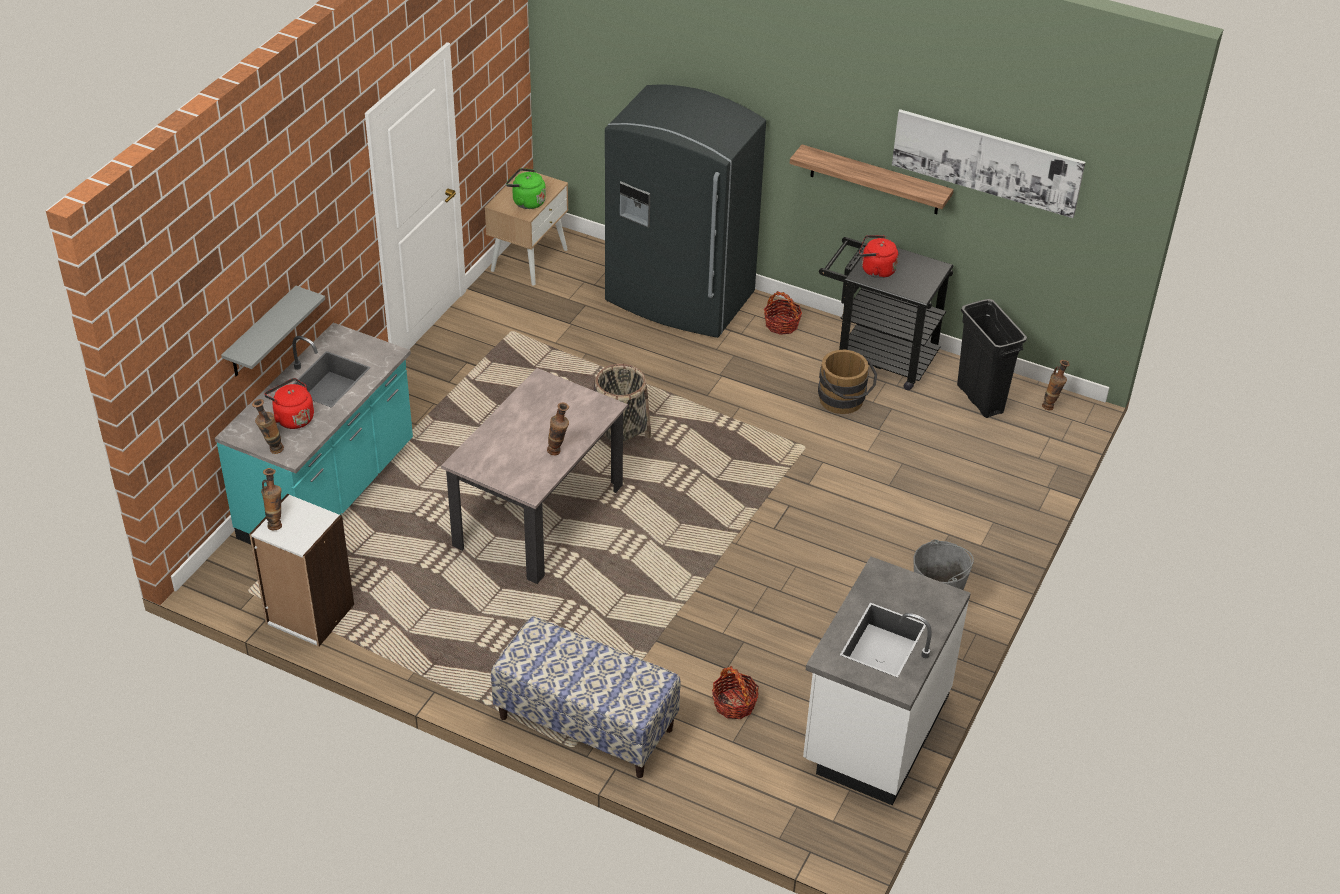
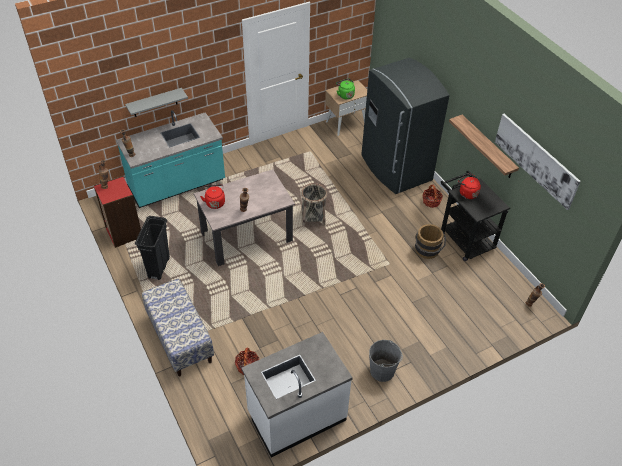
camera: 35 degrees right, 5 degrees up
white bookcase [249,494,354,647] -> red bookcase [94,176,141,248]
red kettle [264,378,314,429] -> red kettle moved to [200,184,225,209]
black trash can [957,299,1027,418] -> black trash can moved to [135,216,170,280]

